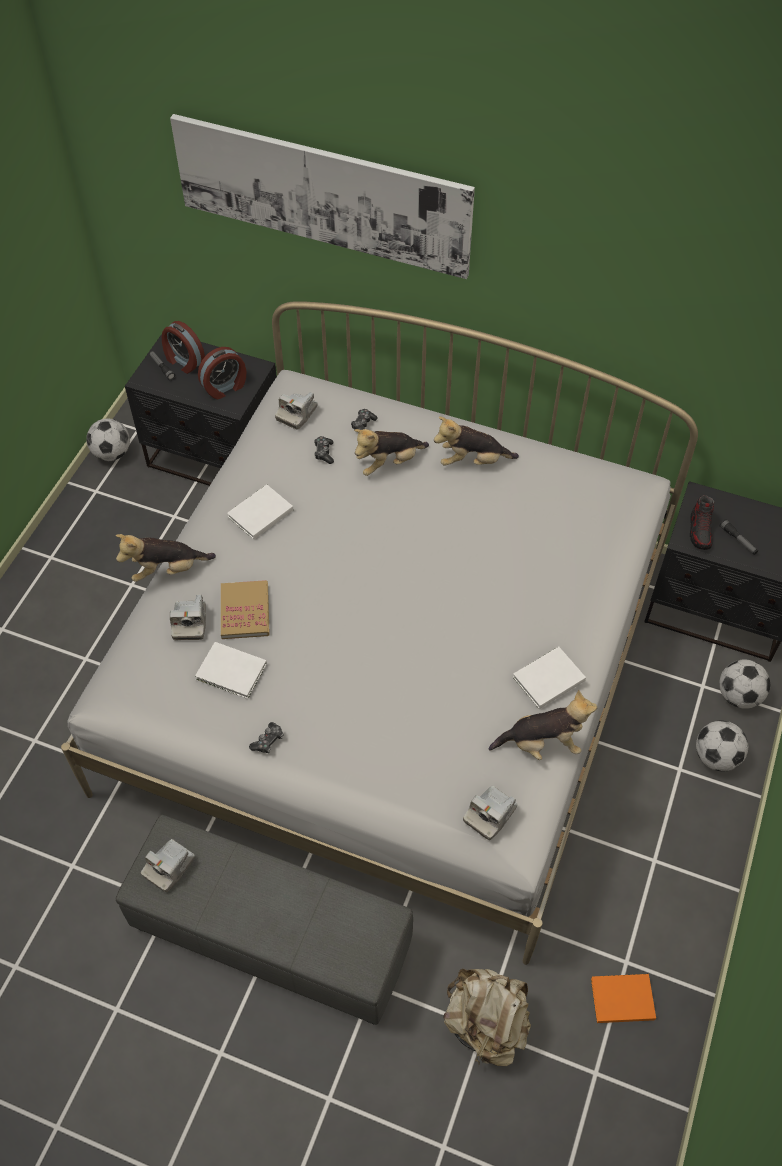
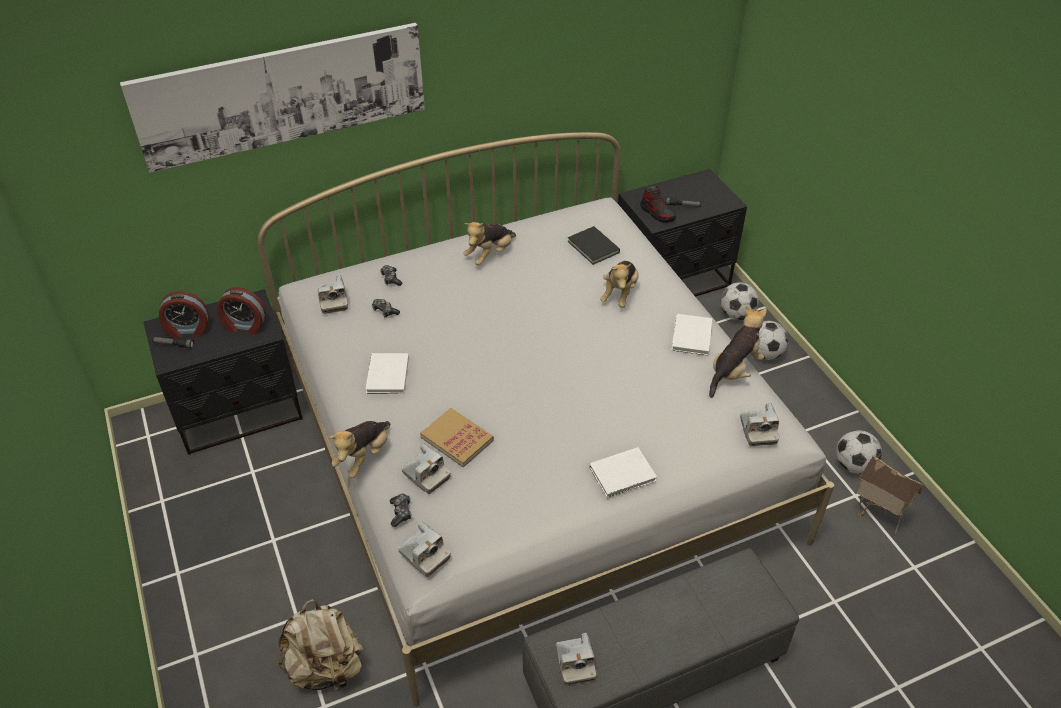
camera: 45 degrees left, 10 degrees down
football [86,419,130,461] -> football moved to [836,430,882,474]
white book [195,642,267,699] -> white book moved to [589,447,657,498]
alarm clock [198,347,246,400] -> alarm clock turned 90 degrees clockwise [217,287,266,335]
game controller [249,722,284,753] -> game controller moved to [390,494,411,527]
plush toy [354,429,429,476] -> plush toy moved to [600,261,639,308]
beige backpack [444,969,531,1066] -> beige backpack moved to [278,599,363,692]
orange book [591,974,656,1023] -> toy house [857,455,923,534]
none -> camera [398,522,451,577]
none -> black book [568,226,620,265]

